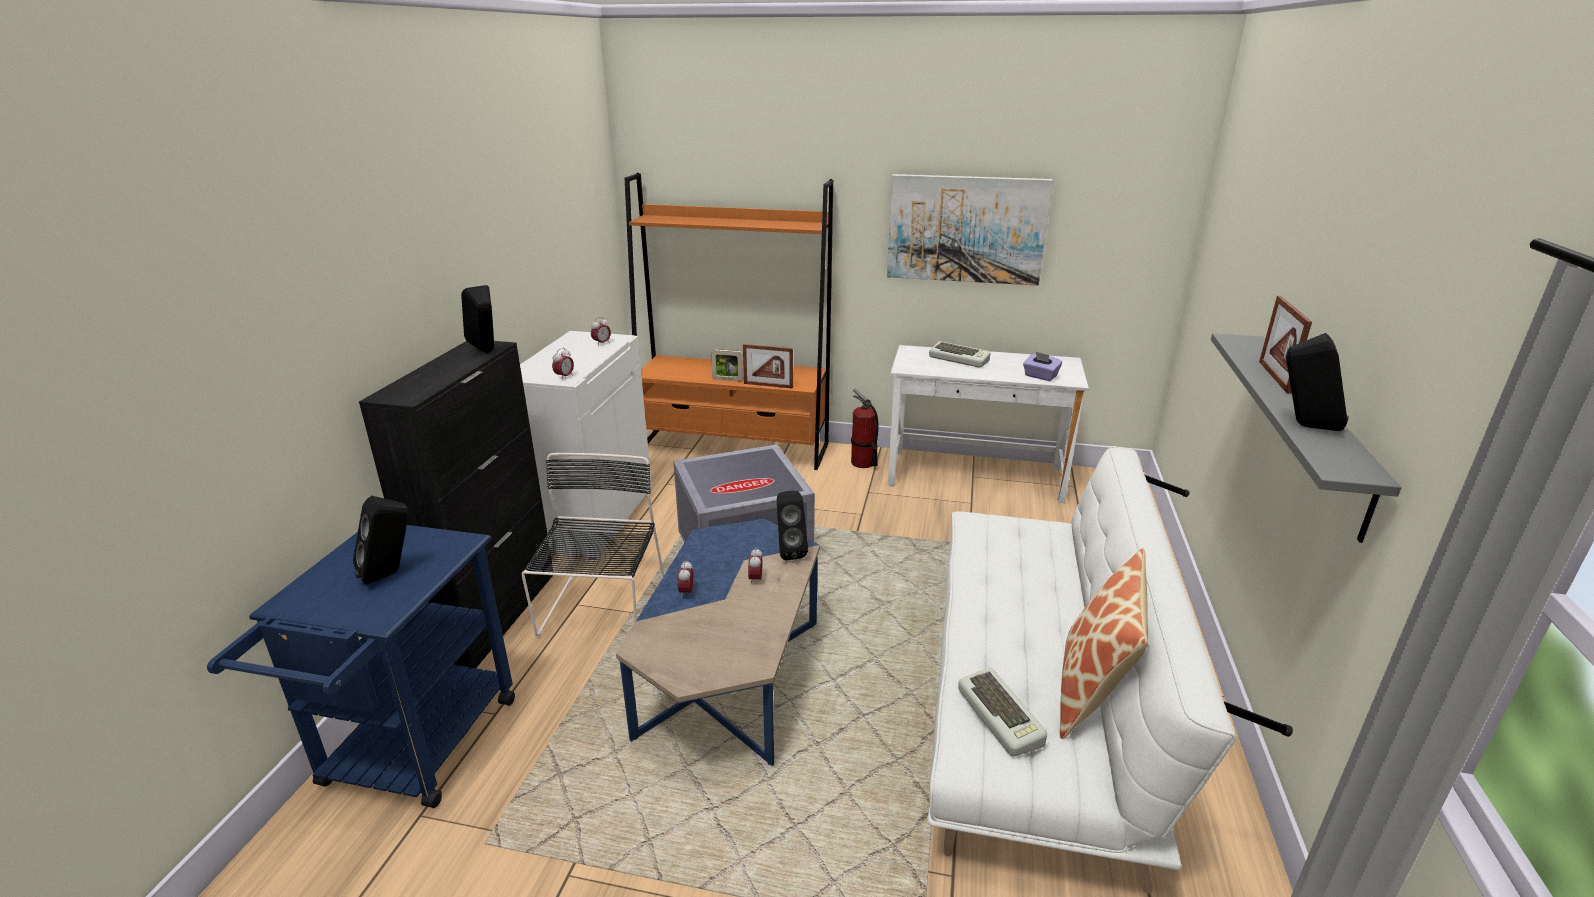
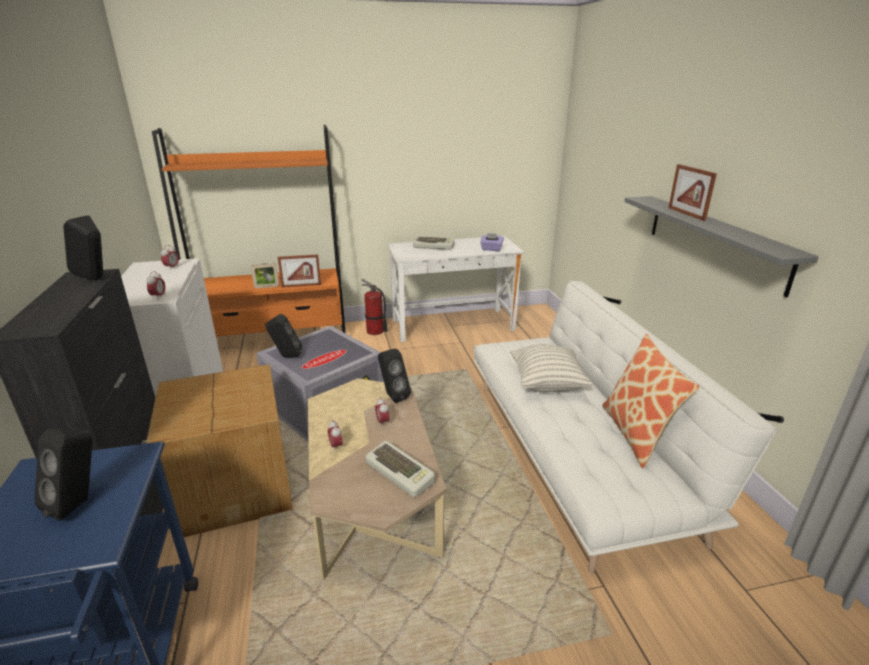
camera: 25 degrees left, 0 degrees up
black chair [521,453,664,636] -> cardboard box [146,364,293,537]
blue coffee table [616,519,820,766] -> beige coffee table [308,378,446,580]
picture [887,174,1053,286] -> none
keyboard [958,667,1047,757] -> keyboard moved to [365,441,435,497]
black speaker [1286,333,1348,431] -> black speaker moved to [265,314,302,358]
none -> pillow [510,344,593,392]

